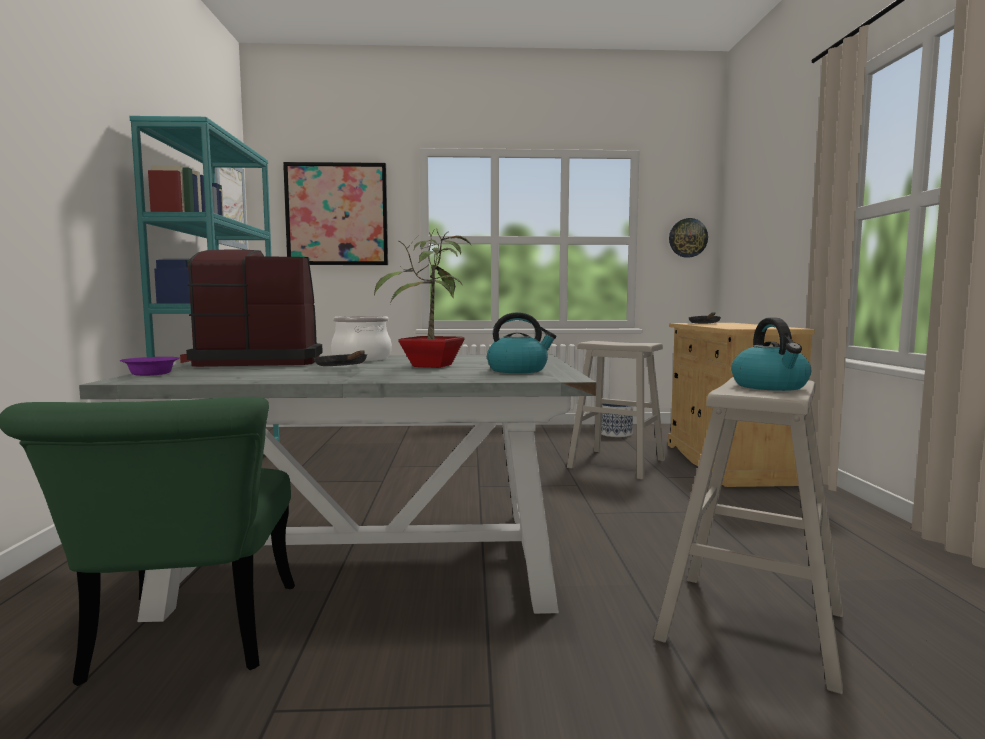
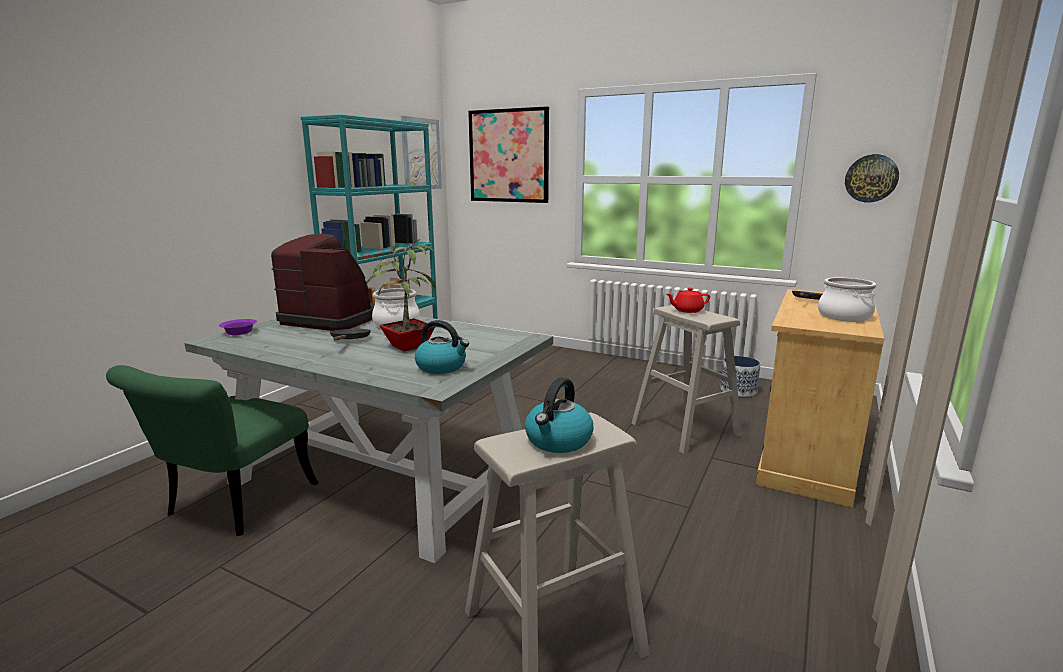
camera: 30 degrees right, 10 degrees up
none -> red teapot [667,288,710,313]
none -> cooking pot [818,277,876,322]

